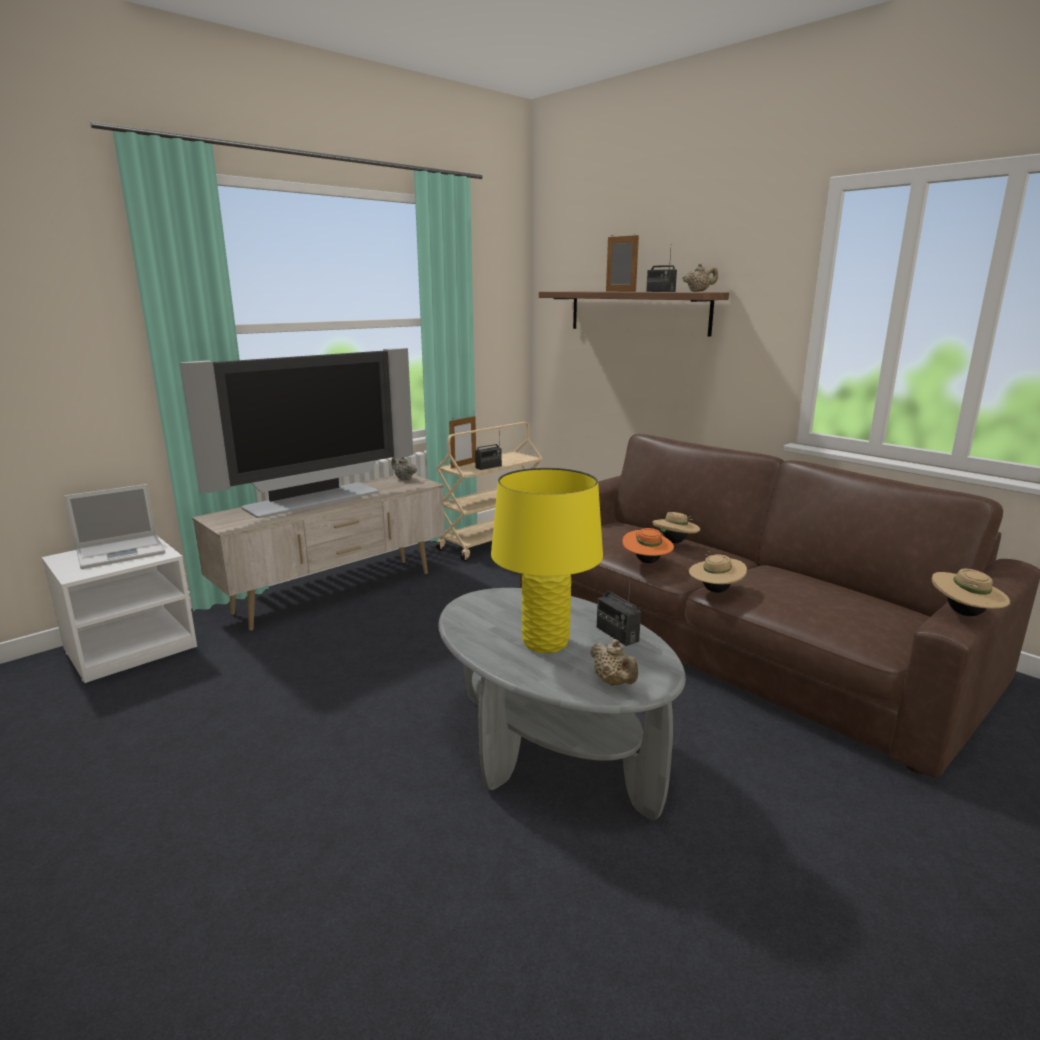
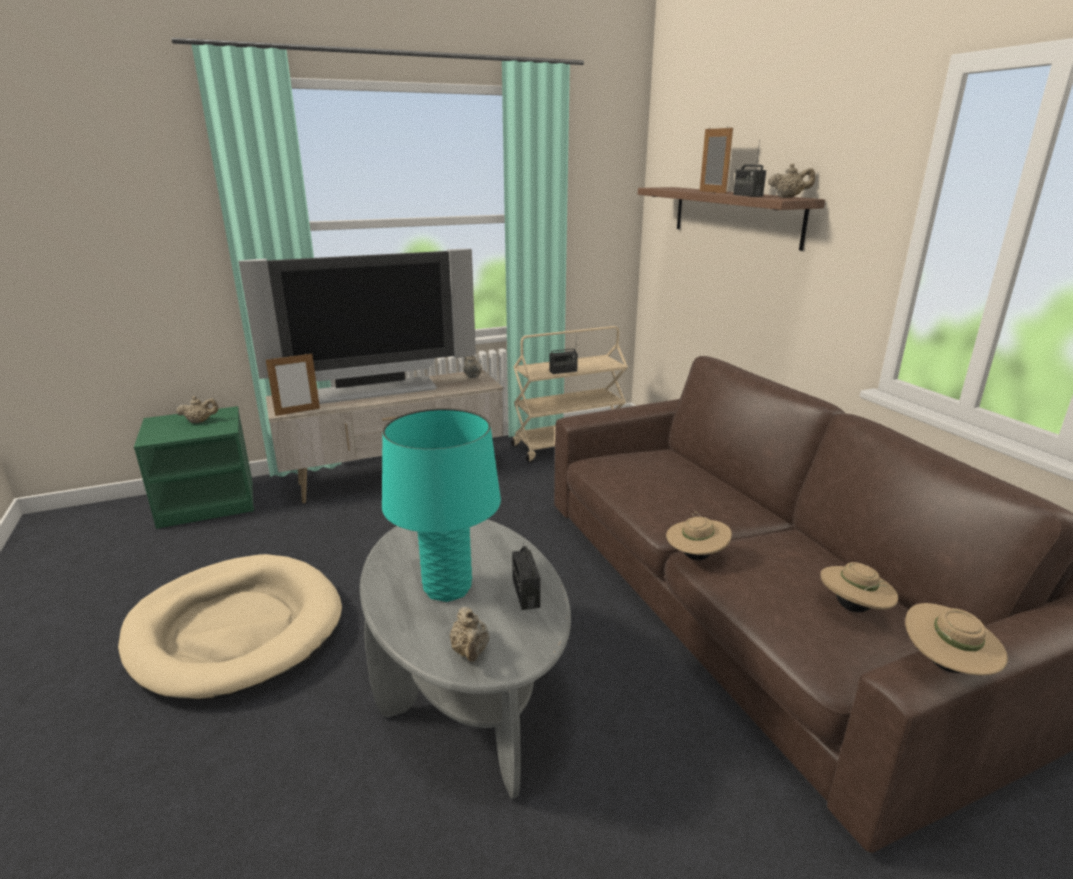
camera: 20 degrees right, 5 degrees up
white nightstand [42,535,197,683] -> green nightstand [134,406,254,529]
laptop [64,484,165,569] -> beige teapot [176,396,218,423]
picture frame [449,416,476,468] -> picture frame moved to [266,352,320,416]
yellow table lamp [491,468,603,653] -> turquoise table lamp [382,408,501,602]
orange hat [622,528,674,563] -> none
beige hat [652,512,700,543] -> beige hat moved to [820,562,898,612]
none -> beige dog bed [118,554,342,701]

